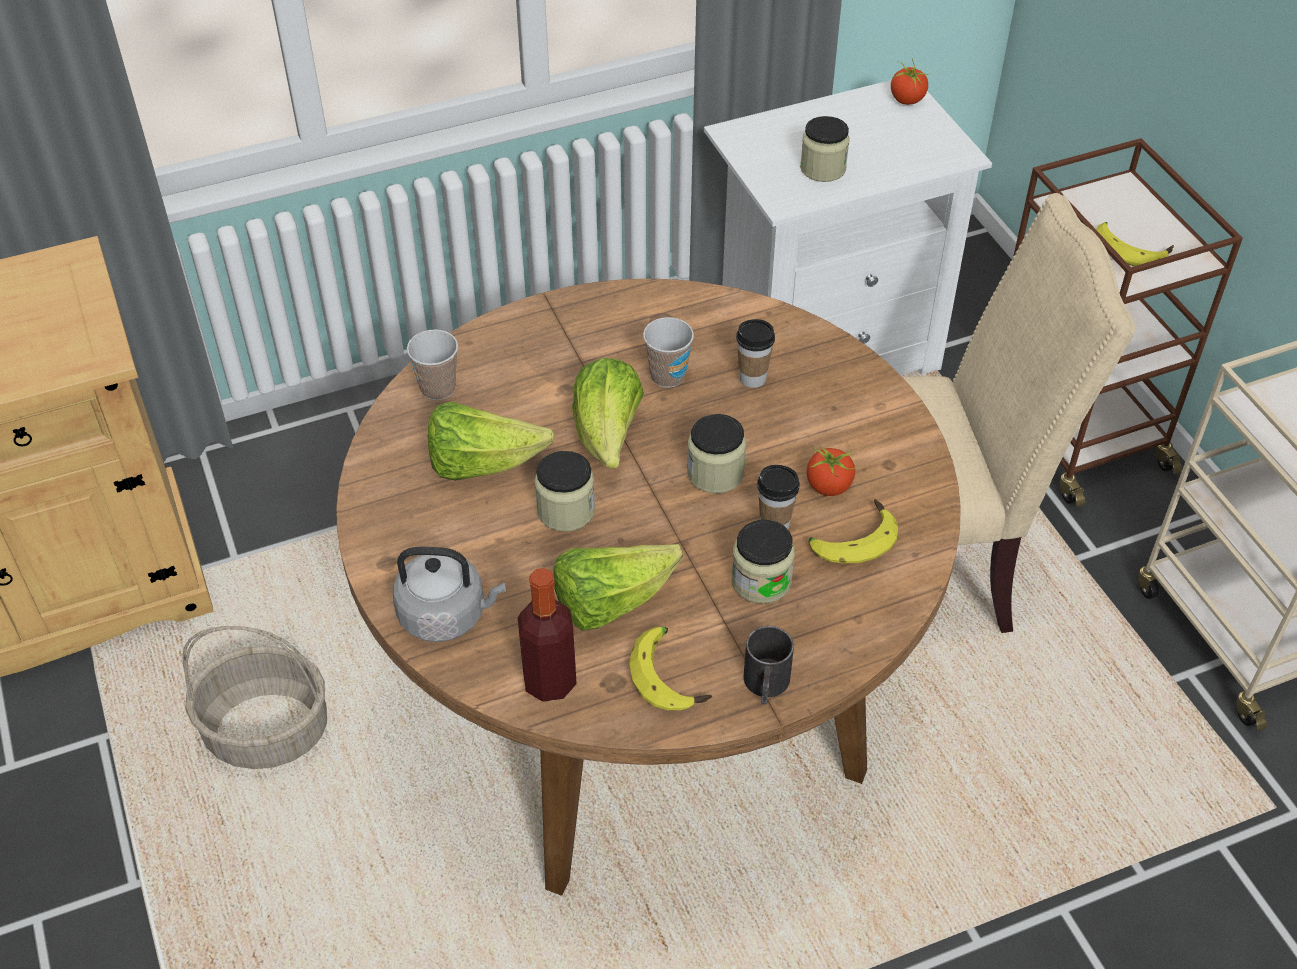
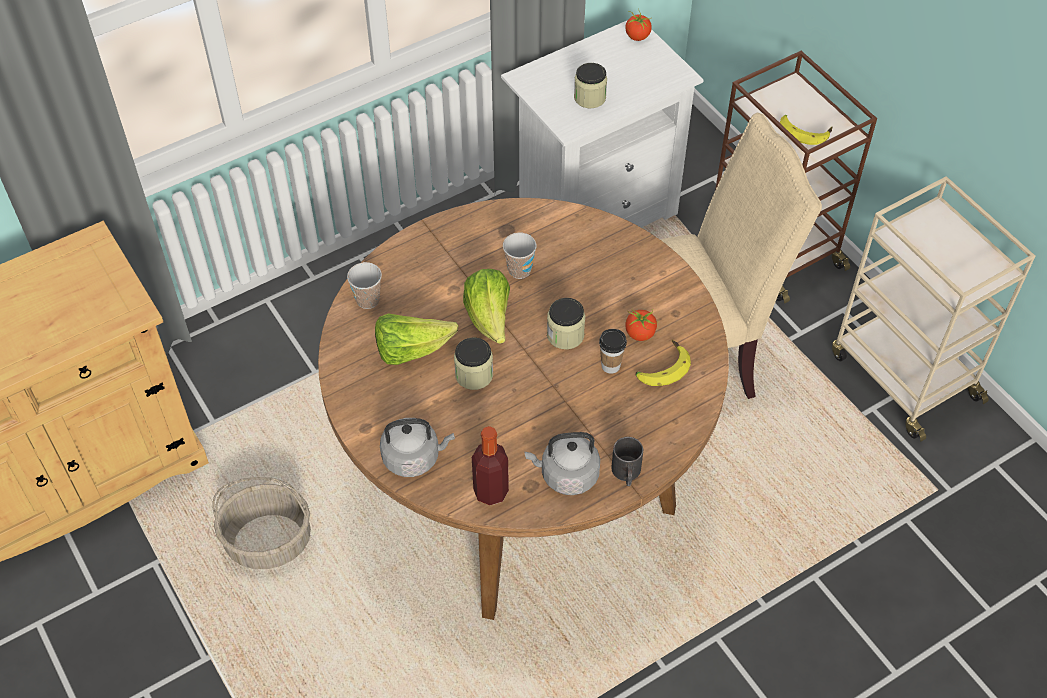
camera: 10 degrees left, 5 degrees up
lettuce [553,544,683,630] -> none
banana [629,627,712,711] -> grey kettle [525,432,600,495]
jar [731,520,795,604] -> none
cup [736,319,775,388] -> none

